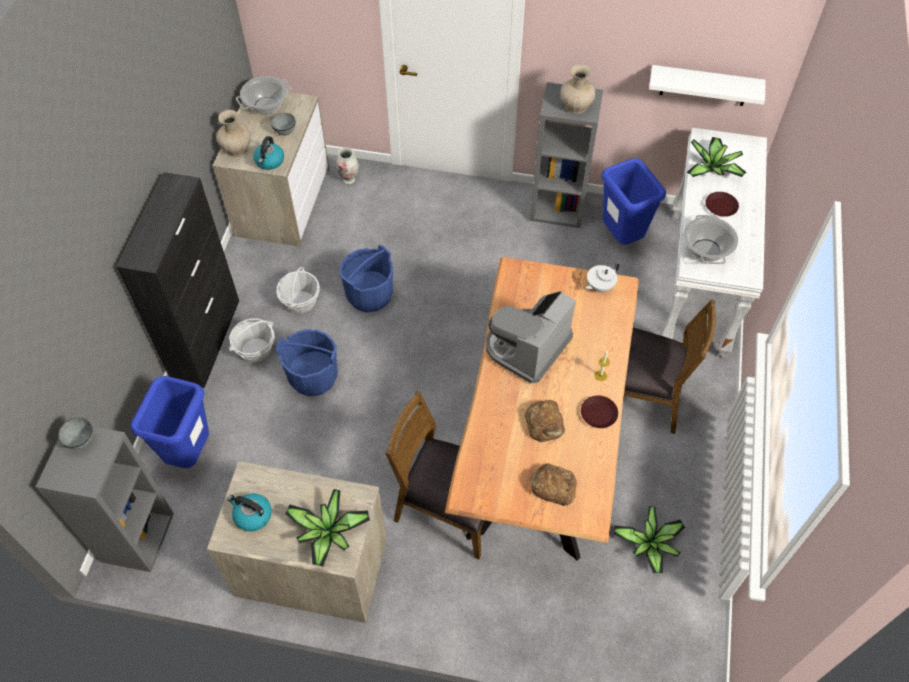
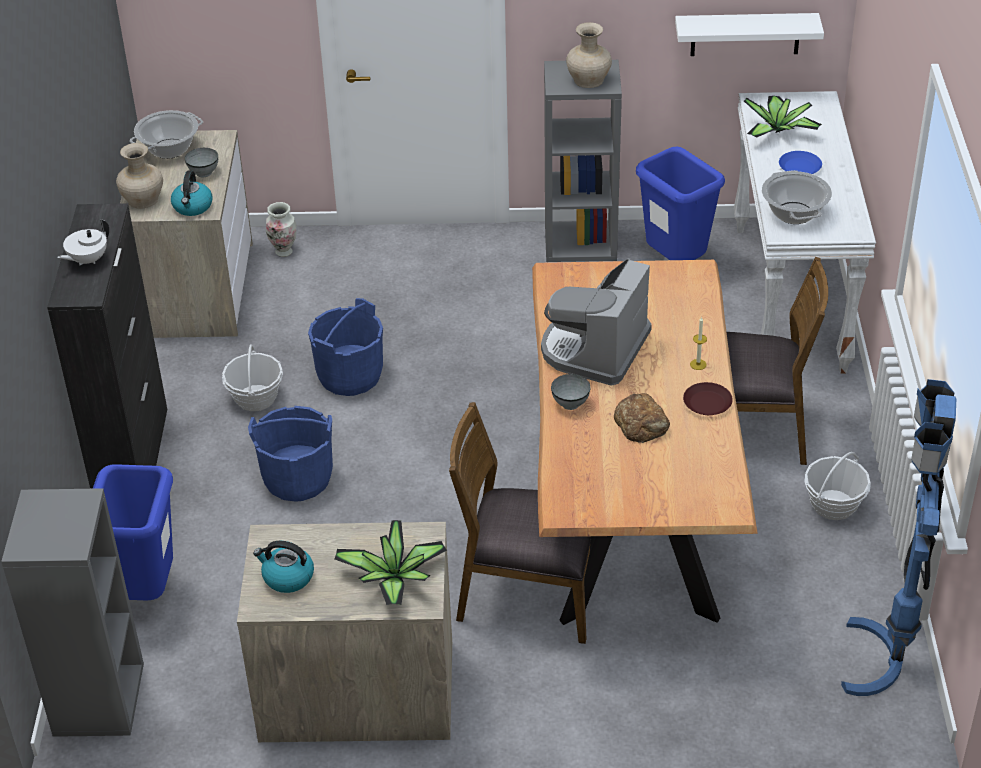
camera: 10 degrees left, 15 degrees down
grey bowl [58,418,93,449] -> grey bowl moved to [551,374,591,410]
basket [229,318,275,362] -> basket moved to [804,452,871,520]
bread [530,463,577,506] -> none
white teapot [584,262,619,292] -> white teapot moved to [57,219,109,265]
potted plant [614,506,685,574] -> none
brown plate [705,192,739,217] -> blue plate [779,151,822,174]
none -> blue floor lamp [841,379,956,696]

